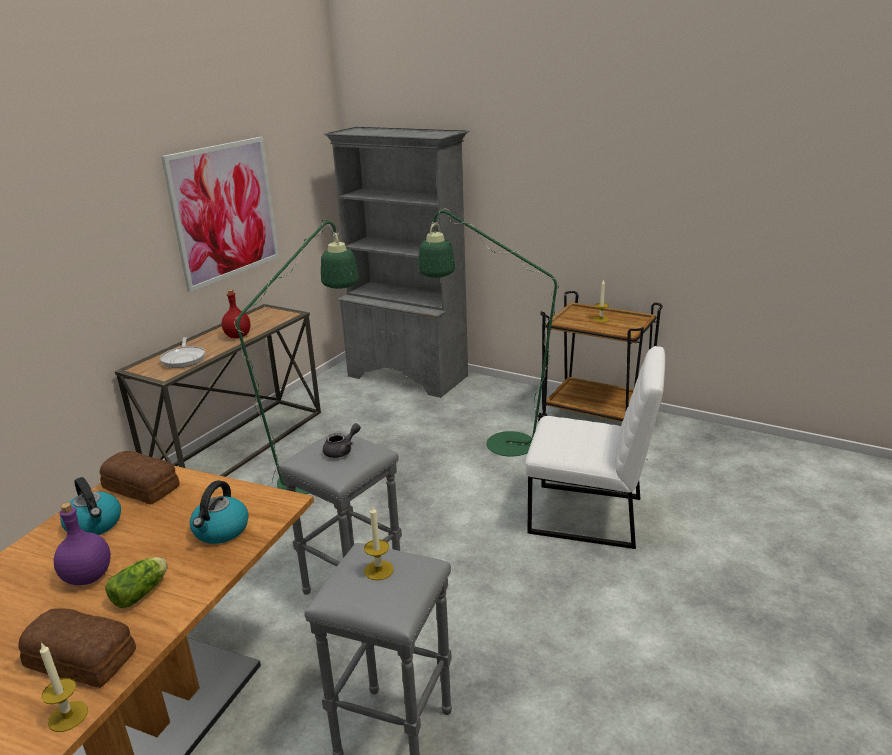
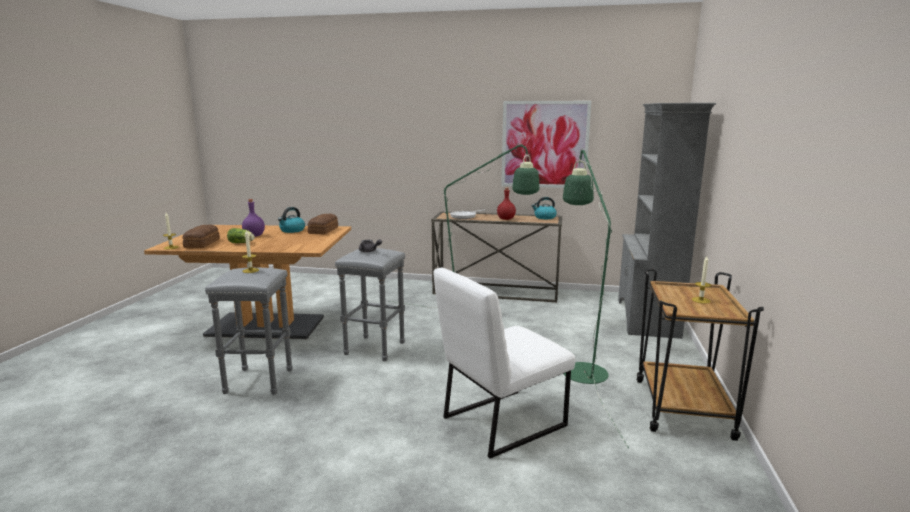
camera: 70 degrees right, 10 degrees down
kettle [190,480,249,544] -> kettle moved to [532,197,557,219]
white chair [525,346,665,549] -> white chair turned 60 degrees clockwise [433,268,575,459]

